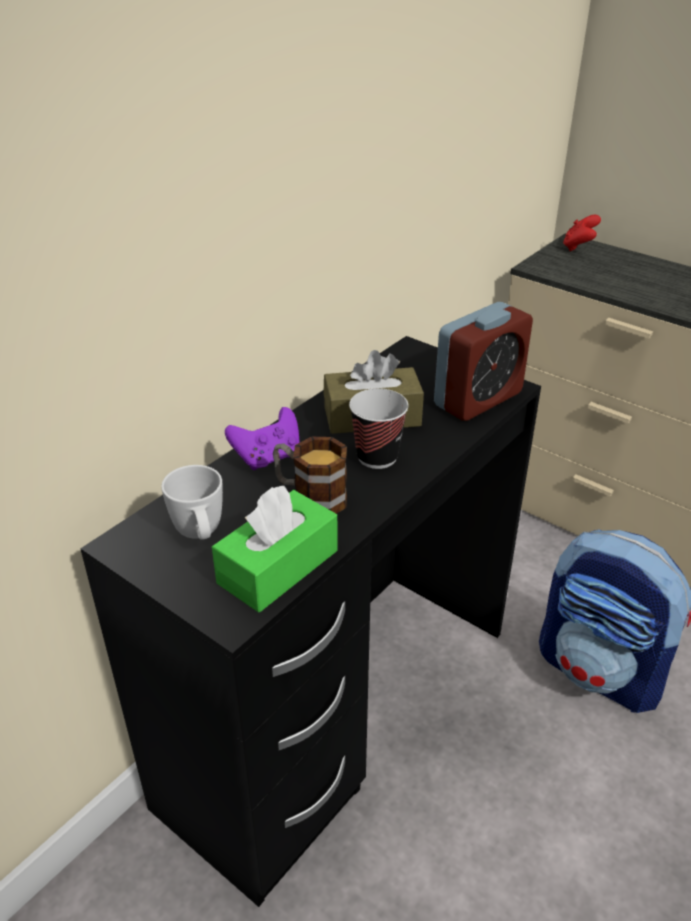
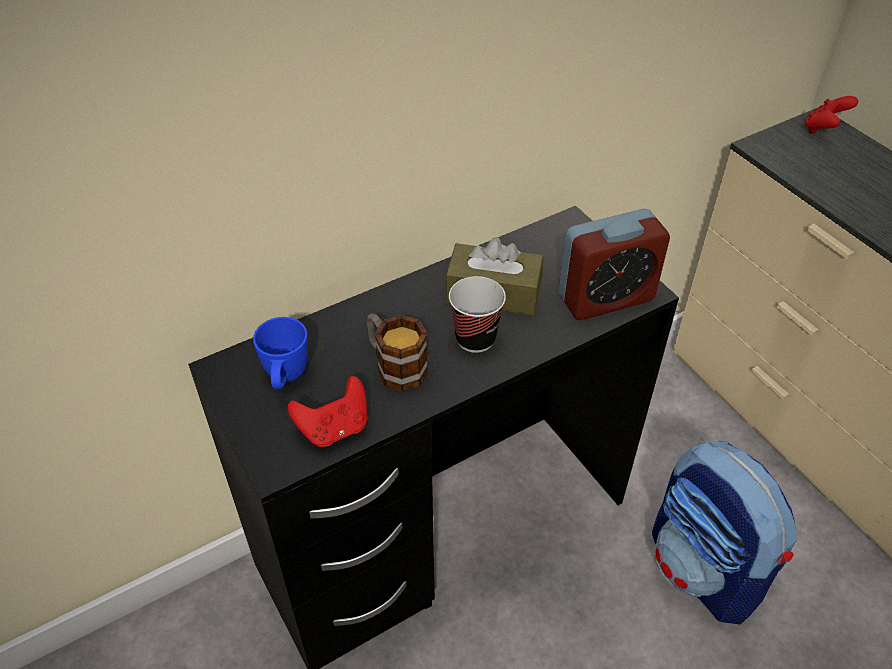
camera: 20 degrees right, 10 degrees up
white mug [161,465,223,540] -> blue mug [253,317,308,389]
green tissue box [212,486,338,612] -> red game controller [287,376,367,447]
purple game controller [225,407,300,470] -> none

